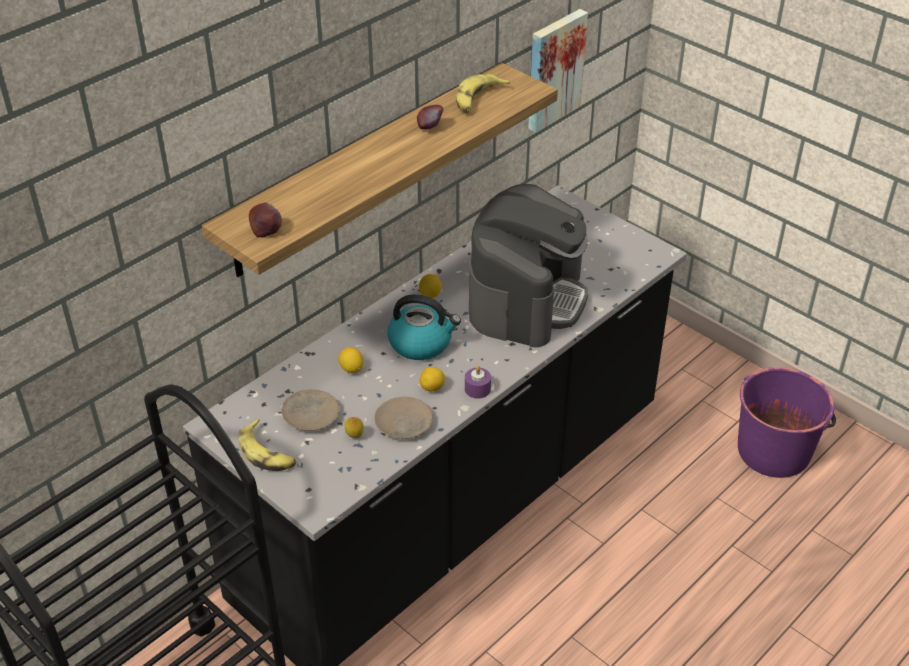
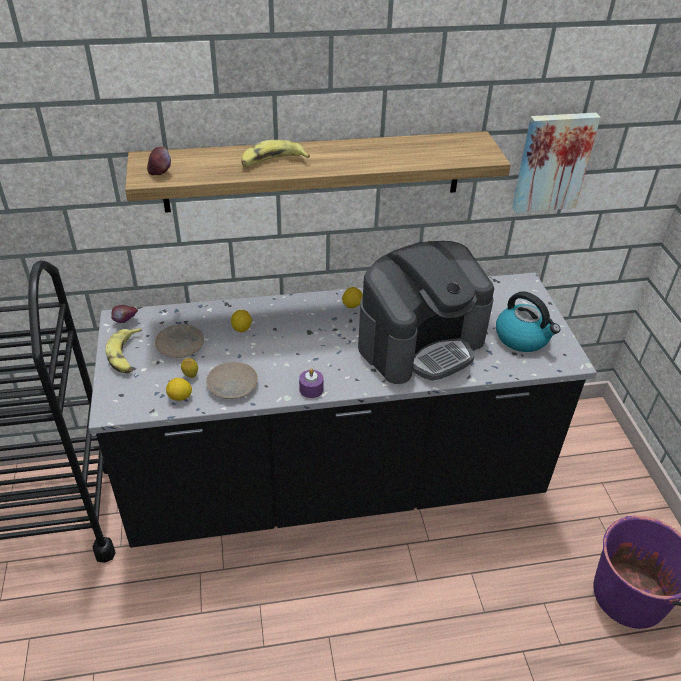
camera: 35 degrees right, 0 degrees up
kettle [387,294,461,360] -> kettle moved to [496,291,560,352]
apple [417,105,443,130] -> apple moved to [111,305,138,323]
lemon [420,367,445,392] -> lemon moved to [166,378,192,401]
banana [456,74,510,113] -> banana moved to [241,140,310,167]

